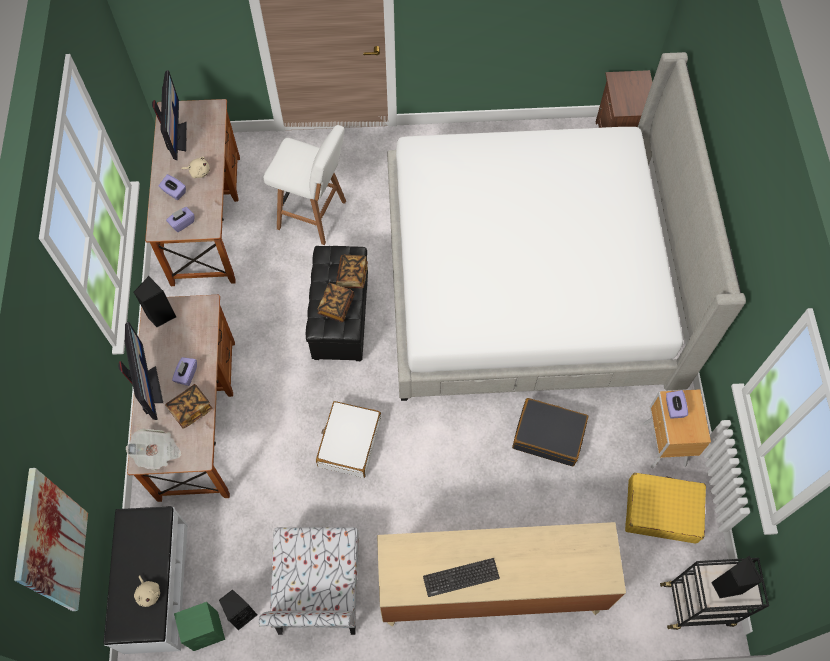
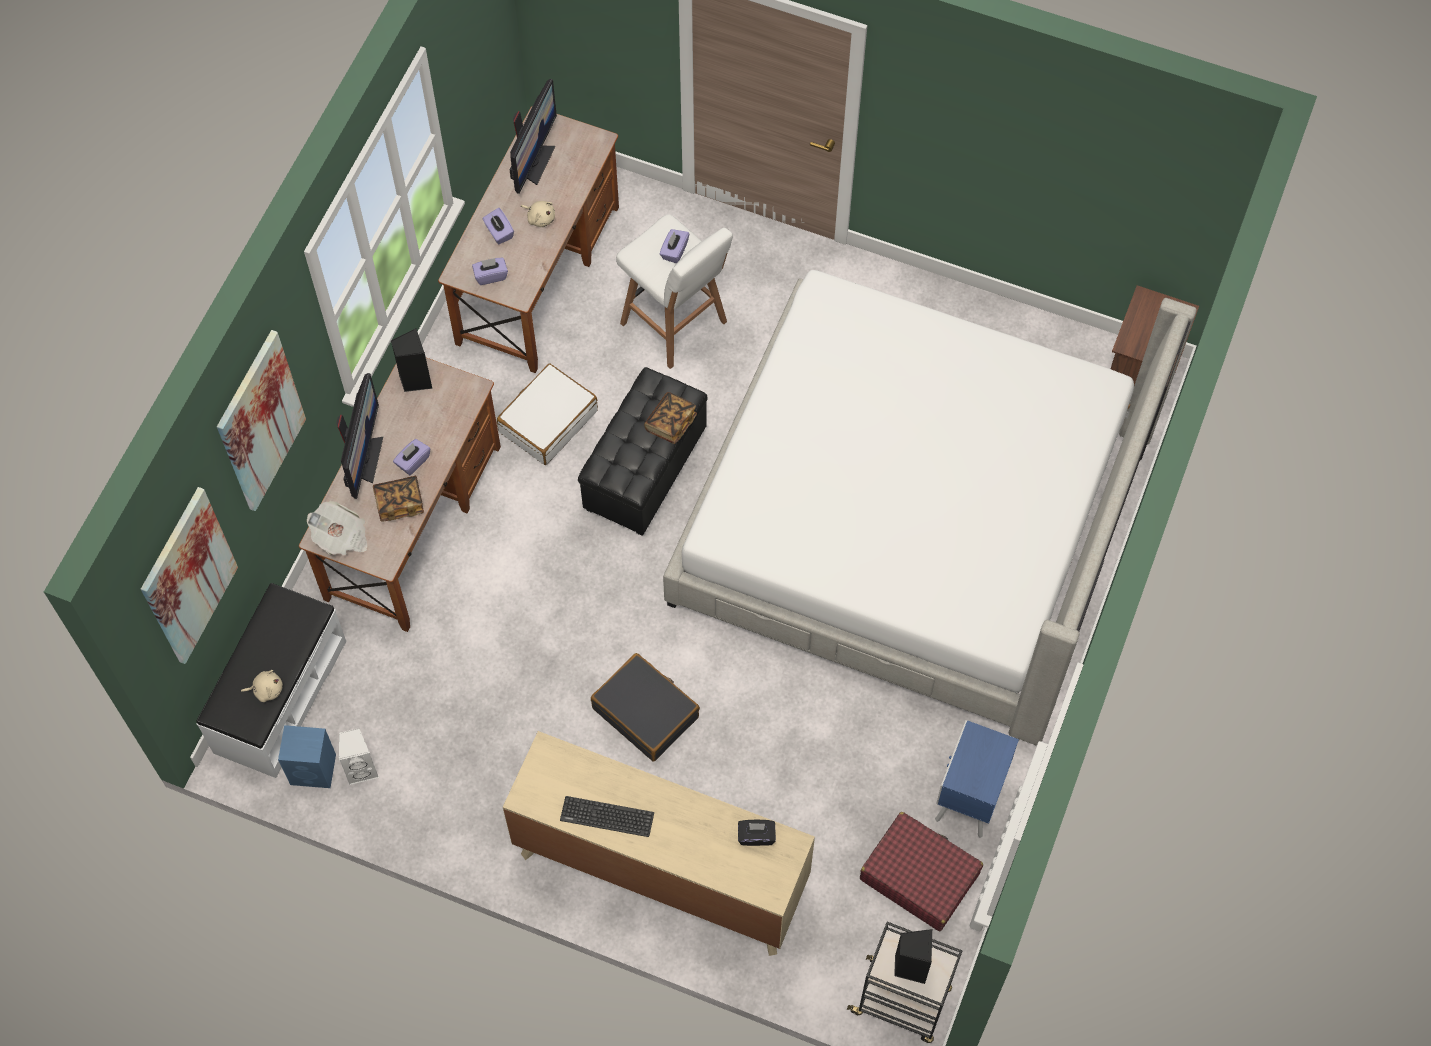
camera: 25 degrees right, 0 degrees up
beige plush toy [134,575,160,607] -> beige plush toy turned 90 degrees counterclockwise [241,670,283,702]
green speaker [174,602,225,651] -> blue speaker [278,725,336,788]
black speaker [219,589,258,630] -> white speaker [339,728,379,785]
chair [259,527,359,635] -> none
white suitcase [316,401,381,478] -> white suitcase moved to [497,363,598,465]
book [318,283,354,322] -> none
black suitcase [512,398,588,466] -> black suitcase moved to [591,653,700,762]
yellow suitcase [625,473,706,544] -> red suitcase [860,812,983,931]
brown nightstand [643,389,711,469] -> blue nightstand [935,720,1019,838]
purple tissue box [666,390,688,419] -> purple tissue box moved to [660,229,690,263]
none -> picture [217,330,306,511]
none -> black tissue box [738,820,776,846]

